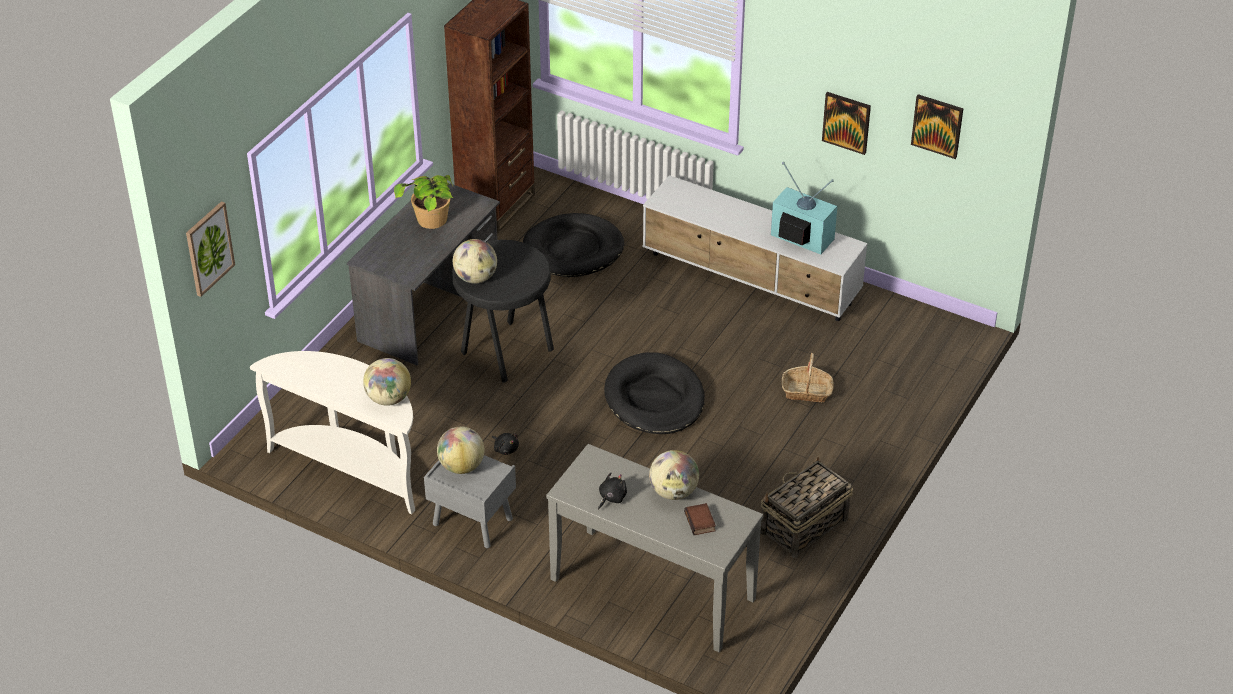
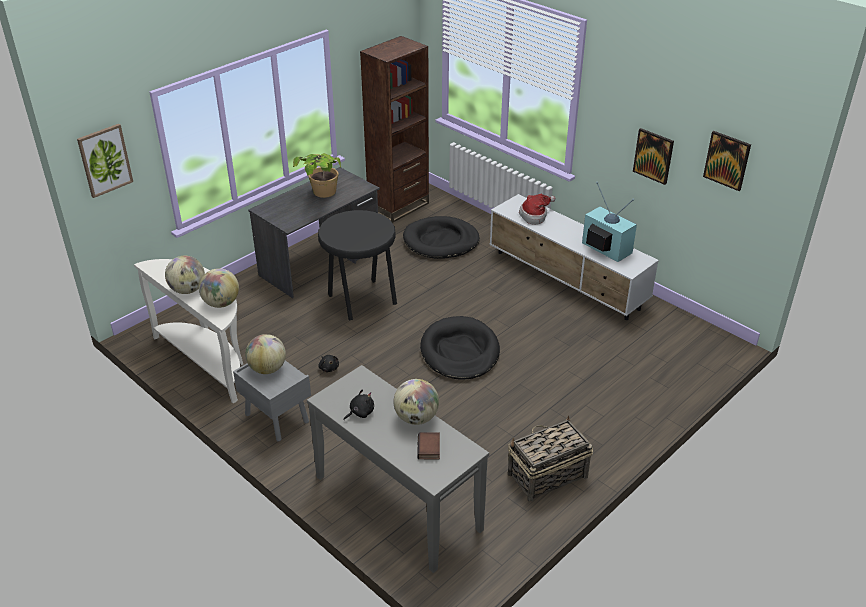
camera: 15 degrees right, 5 degrees down
globe [453,239,497,284] -> globe moved to [165,256,205,294]
basket [782,353,834,402] -> none
none -> hat [519,194,556,225]

